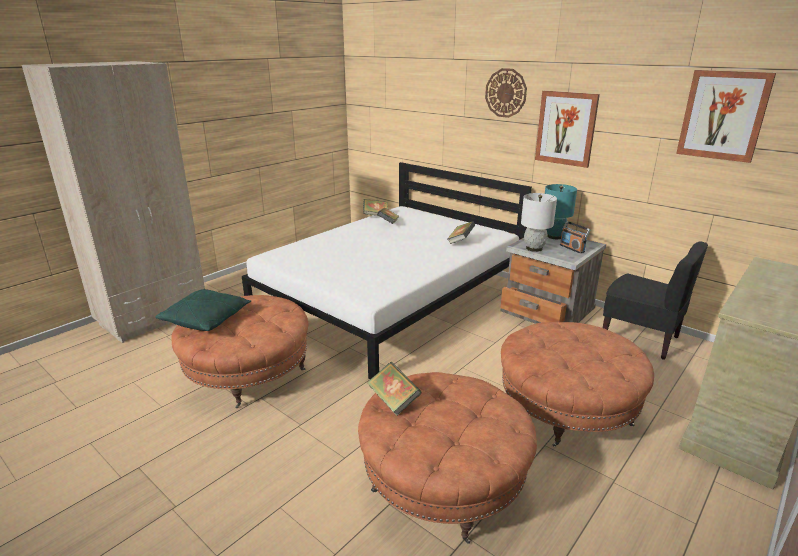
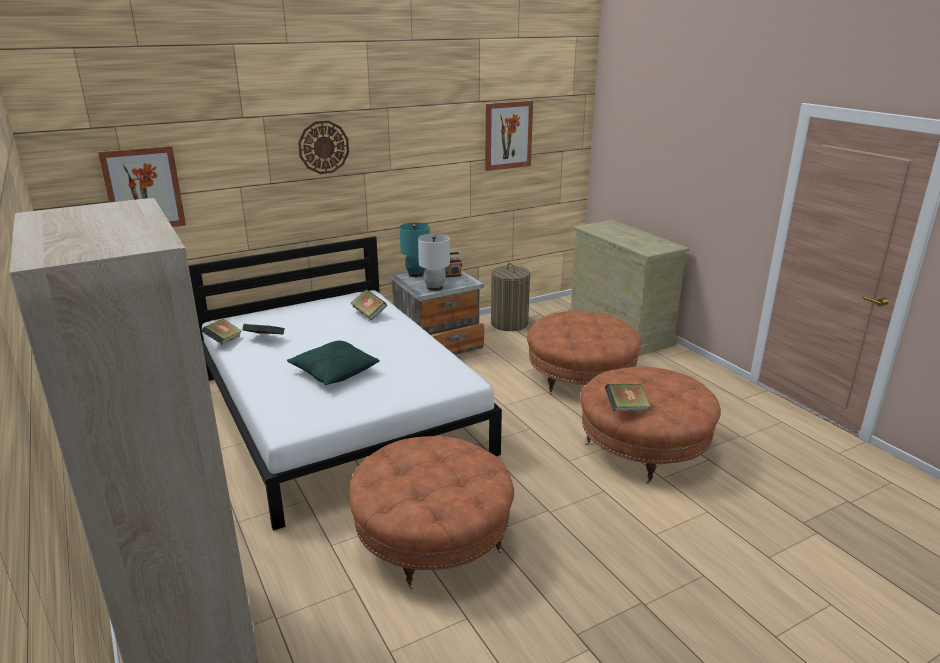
camera: 70 degrees left, 0 degrees up
green pillow [155,289,251,331] -> green pillow moved to [287,341,380,385]
picture [535,91,600,168] -> picture moved to [98,146,186,227]
black chair [603,242,708,360] -> laundry basket [491,263,530,331]

